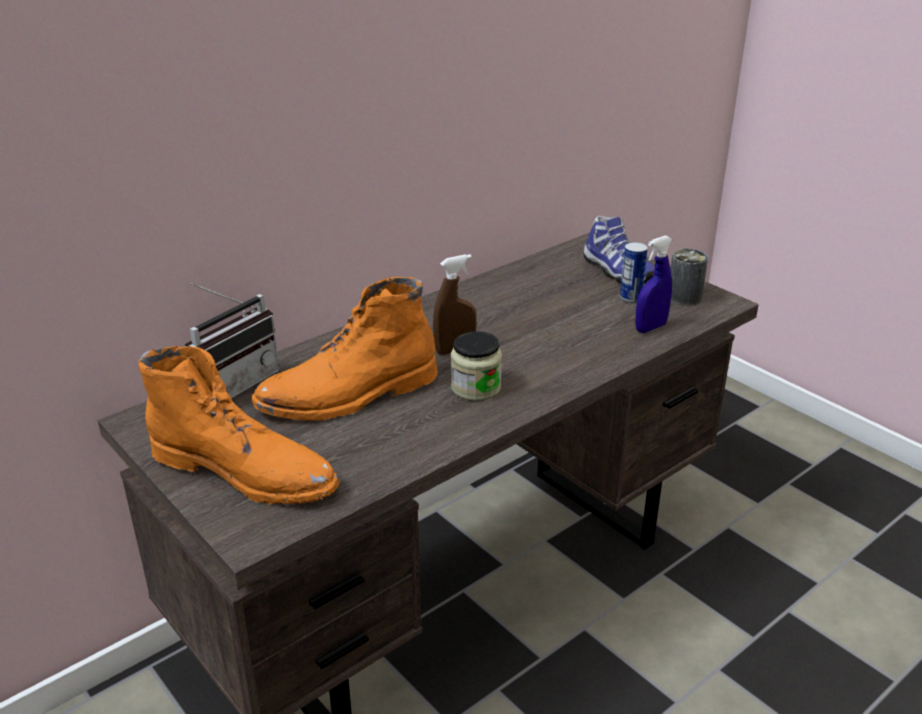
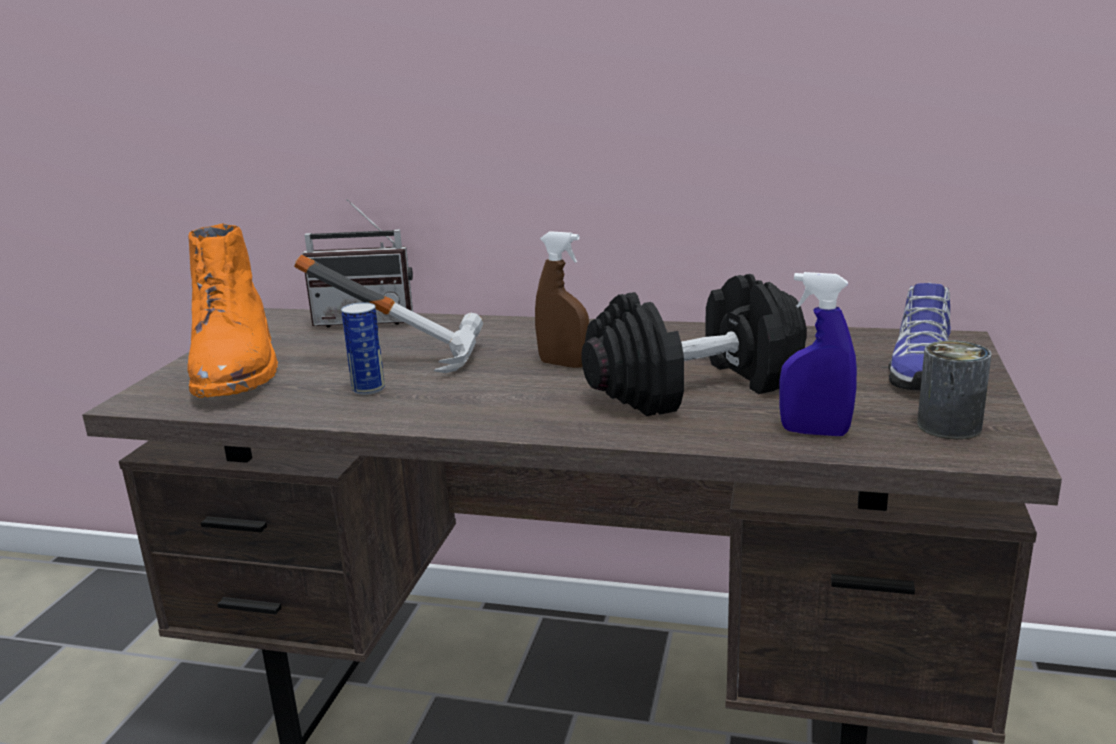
camera: 55 degrees right, 10 degrees down
orange boot [252,277,438,421] -> hammer [294,255,483,373]
jar [451,331,502,401] -> none
can [620,242,648,303] -> can moved to [341,302,385,395]
none -> black dumbbell [582,274,807,416]

